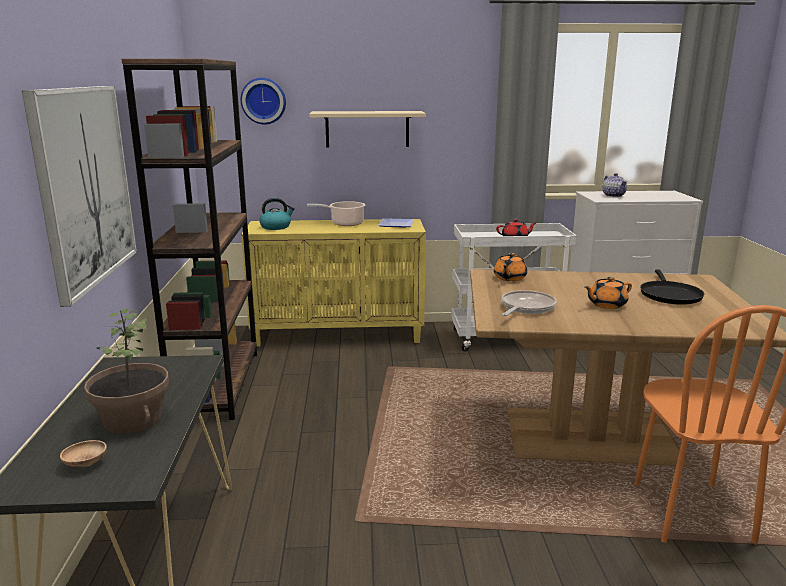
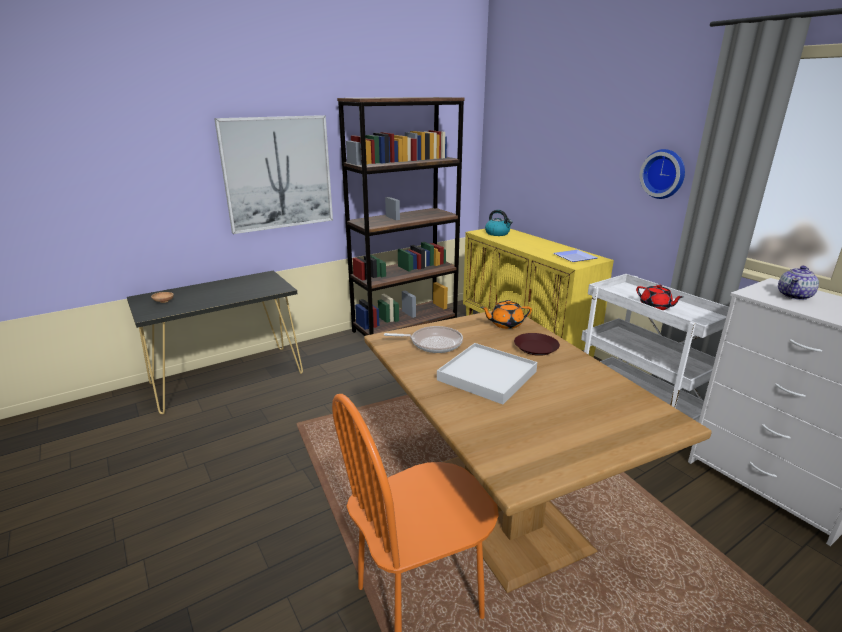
camera: 60 degrees right, 5 degrees up
potted plant [84,308,169,434] -> none
wall clock [241,78,286,125] -> wall clock moved to [640,149,685,199]
cooking pot [307,201,365,226] -> none
beige shelf [309,111,426,147] -> none
orange teapot [585,276,632,309] -> white tray [437,343,537,405]
black frying pan [640,269,705,305] -> none
none -> brown plate [514,333,560,356]

